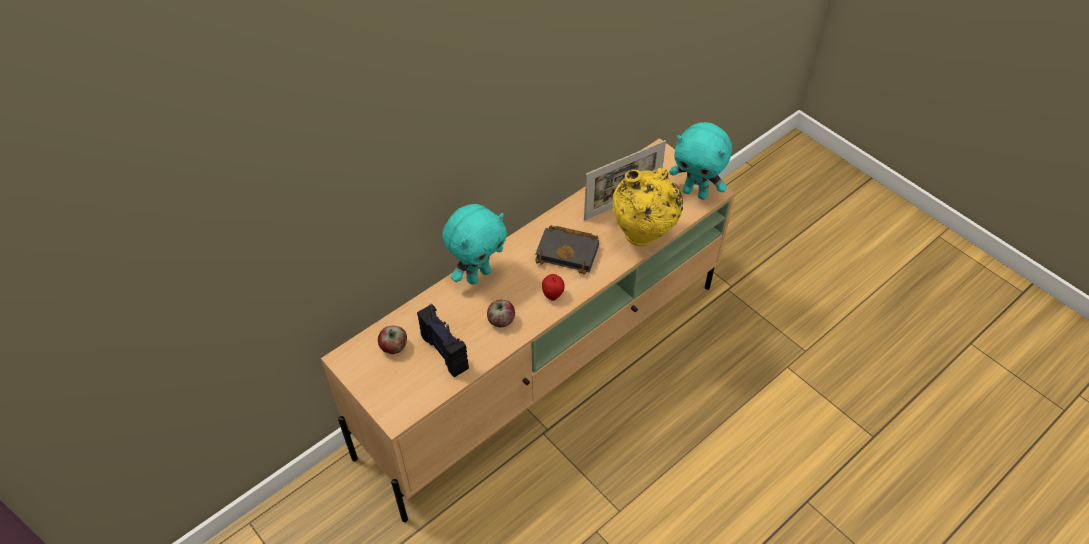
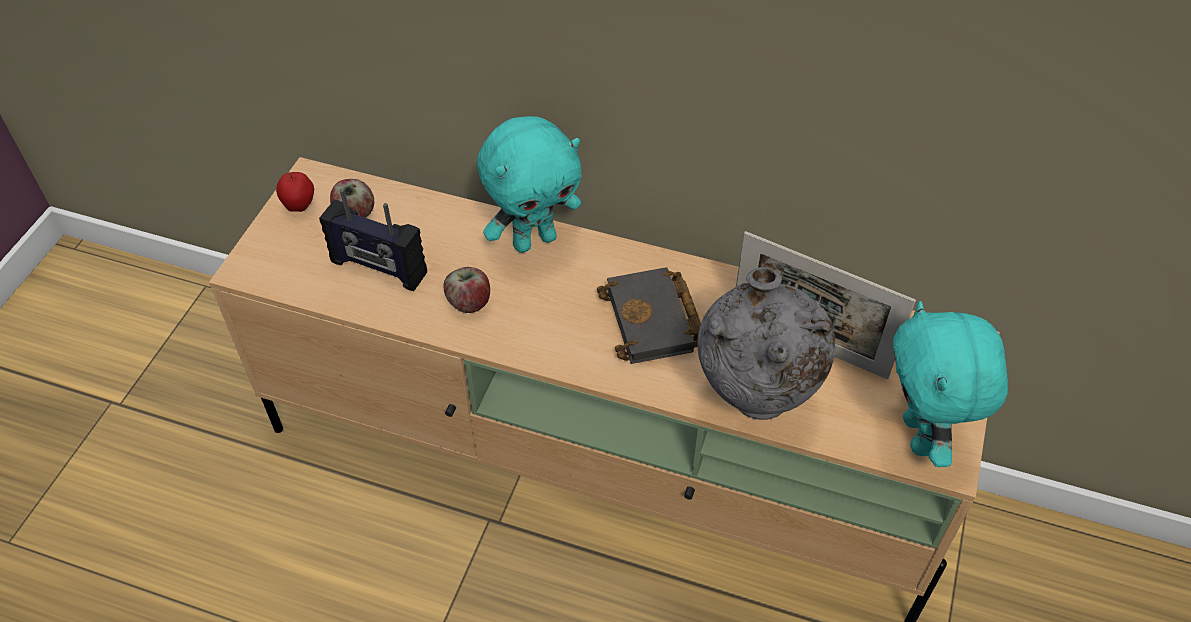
camera: 60 degrees right, 0 degrees up
radio [417,304,469,377] -> radio turned 90 degrees clockwise [319,189,427,291]
turquoise plush toy [442,204,507,285] -> turquoise plush toy turned 45 degrees counterclockwise [477,116,582,253]
apple [542,274,565,301] -> apple moved to [276,172,314,212]
yellow vase [613,168,683,246] -> grey vase [697,267,835,420]

